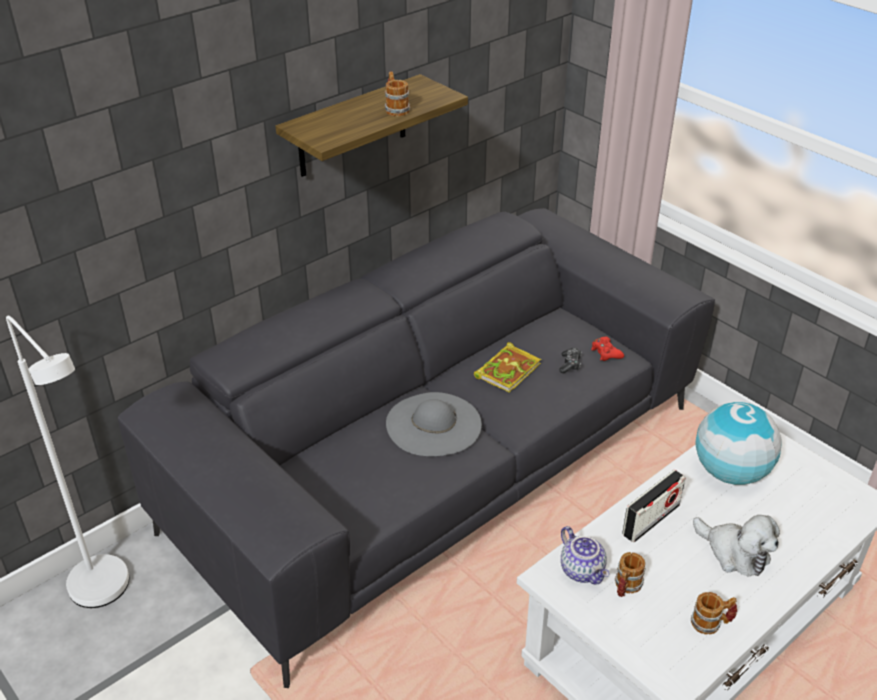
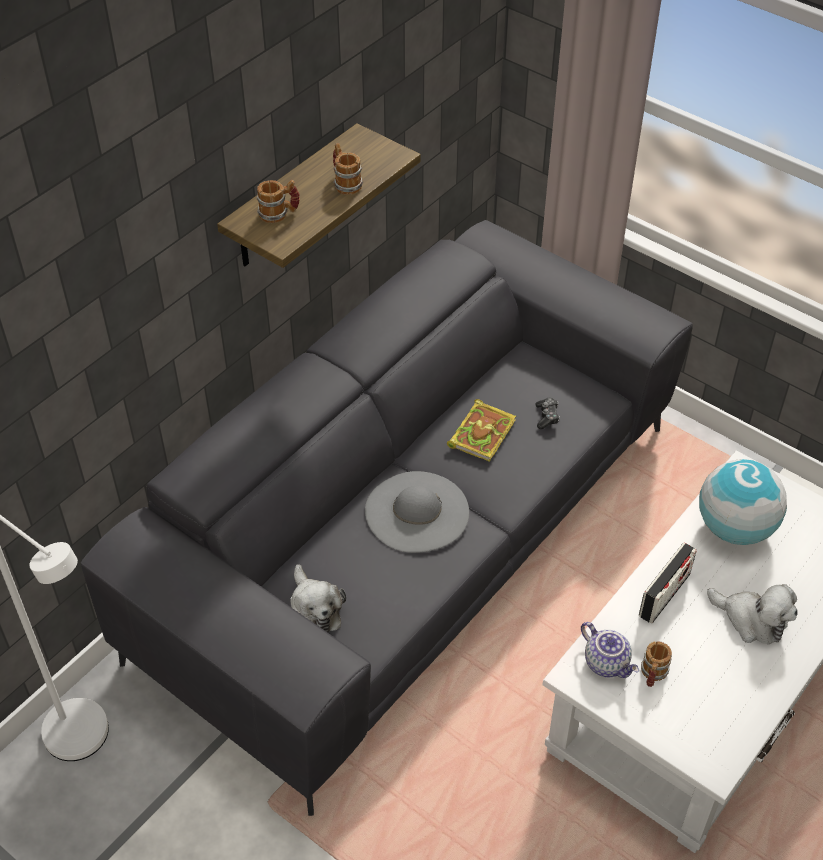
camera: 10 degrees left, 10 degrees up
red game controller [591,337,624,361] -> none
mug [691,592,737,635] -> mug moved to [256,180,300,223]
none -> plush toy [290,564,346,633]

